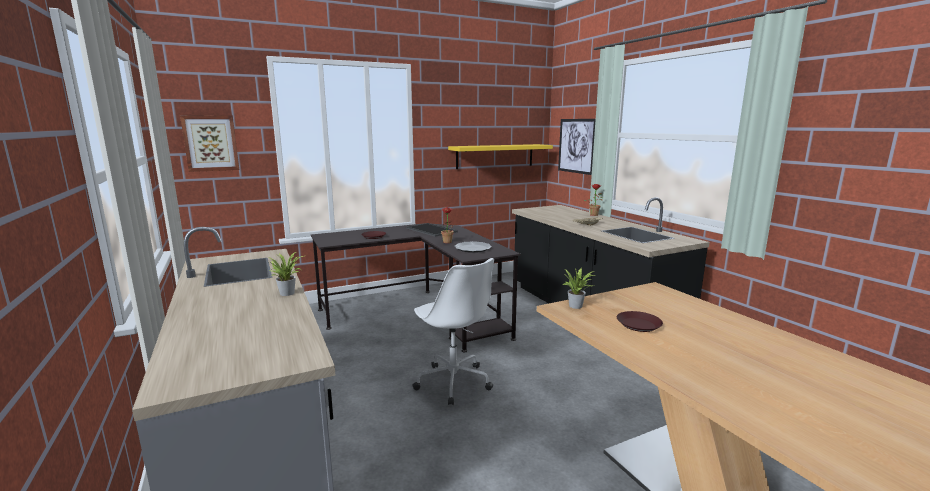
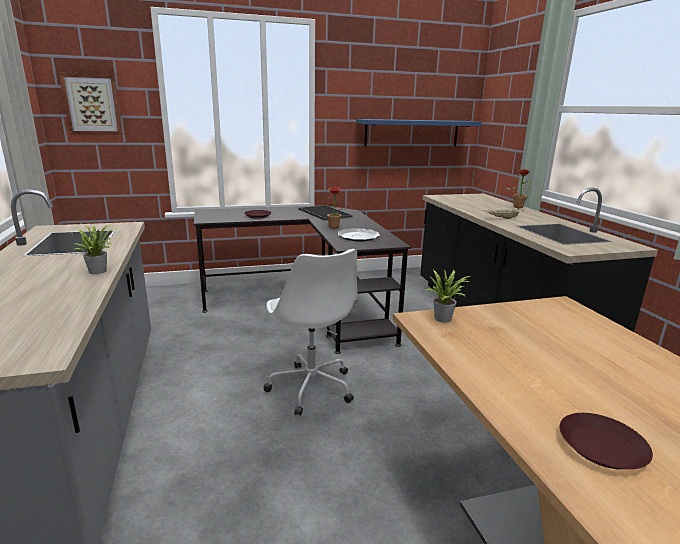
camera: 10 degrees right, 5 degrees up
yellow shelf [448,144,553,169] -> blue shelf [356,119,482,146]
picture [558,119,596,175] -> none
brown plate [617,311,663,332] -> brown plate moved to [560,413,653,469]

